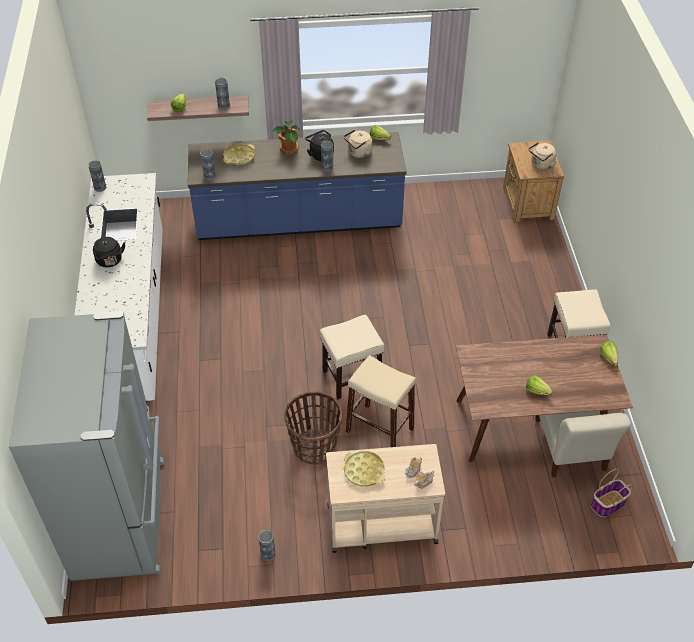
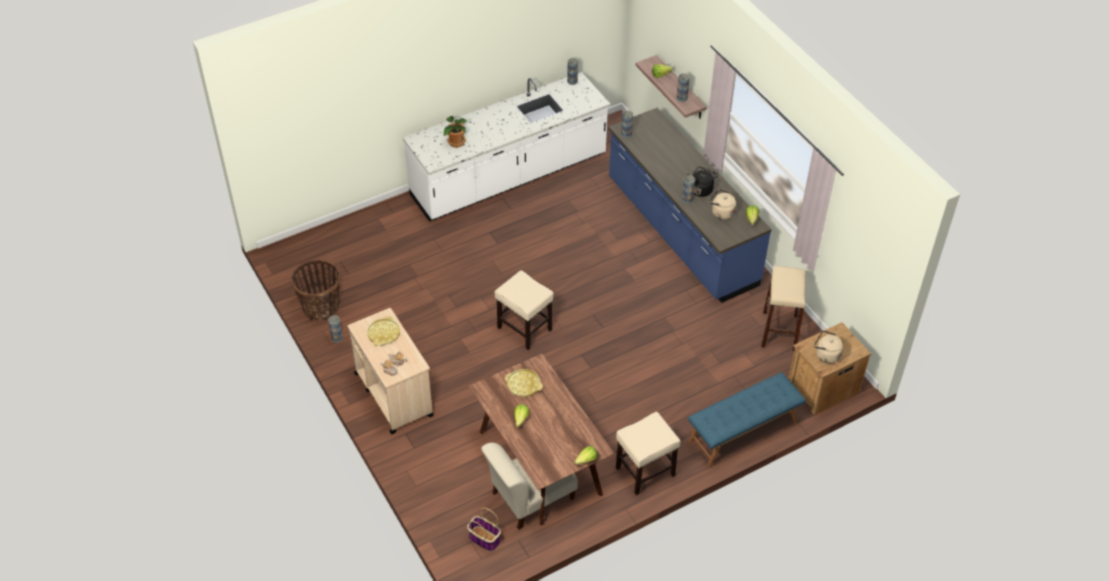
camera: 65 degrees right, 0 degrees up
grey fridge [9,311,164,581] -> none
black kettle [93,237,125,267] -> none
yellow tray [223,144,255,165] -> yellow tray moved to [505,369,543,397]
potted plant [272,120,300,155] -> potted plant moved to [444,116,467,148]
basket [284,392,343,465] -> basket moved to [291,260,340,320]
beige stool [346,355,416,447] -> beige stool moved to [761,266,806,351]
none -> blue bench [688,372,806,467]

